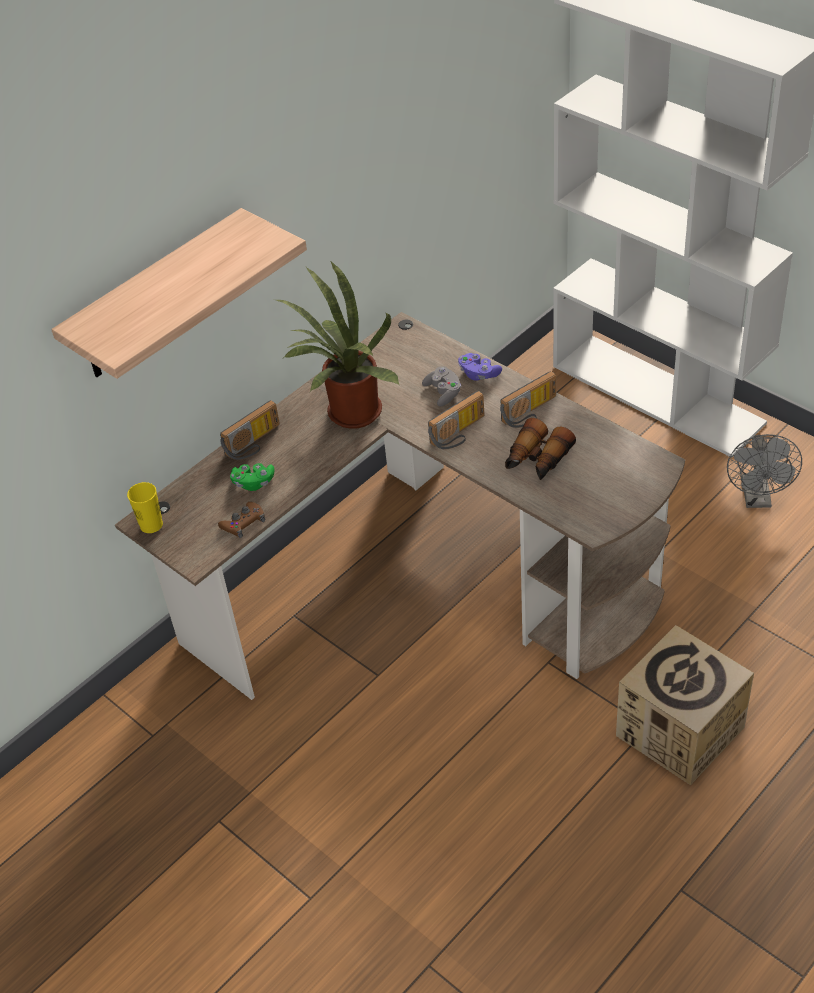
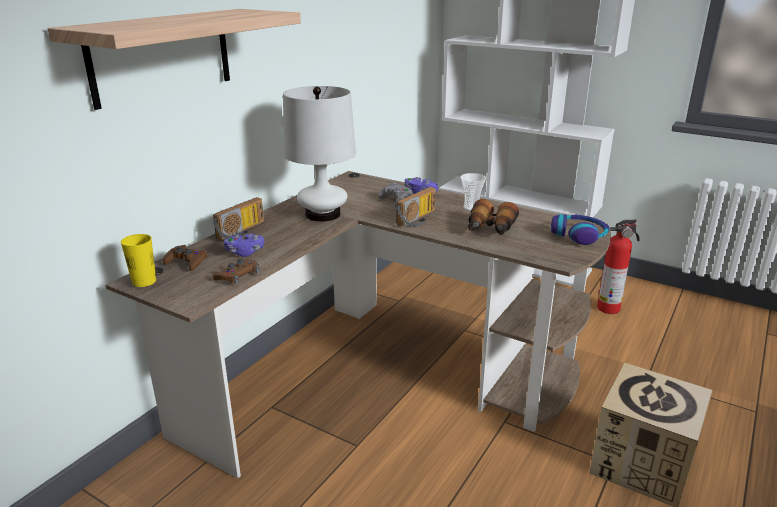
camera: 15 degrees left, 20 degrees down
green game controller [230,463,274,491] -> purple game controller [224,234,264,257]
potted plant [276,260,400,429] -> white table lamp [283,86,356,222]
radio [500,371,556,428] -> cup [460,173,486,211]
grey fan [727,434,802,508] -> fire extinguisher [597,219,639,314]
none -> brown game controller [163,245,207,271]
none -> headphones [551,214,609,245]

